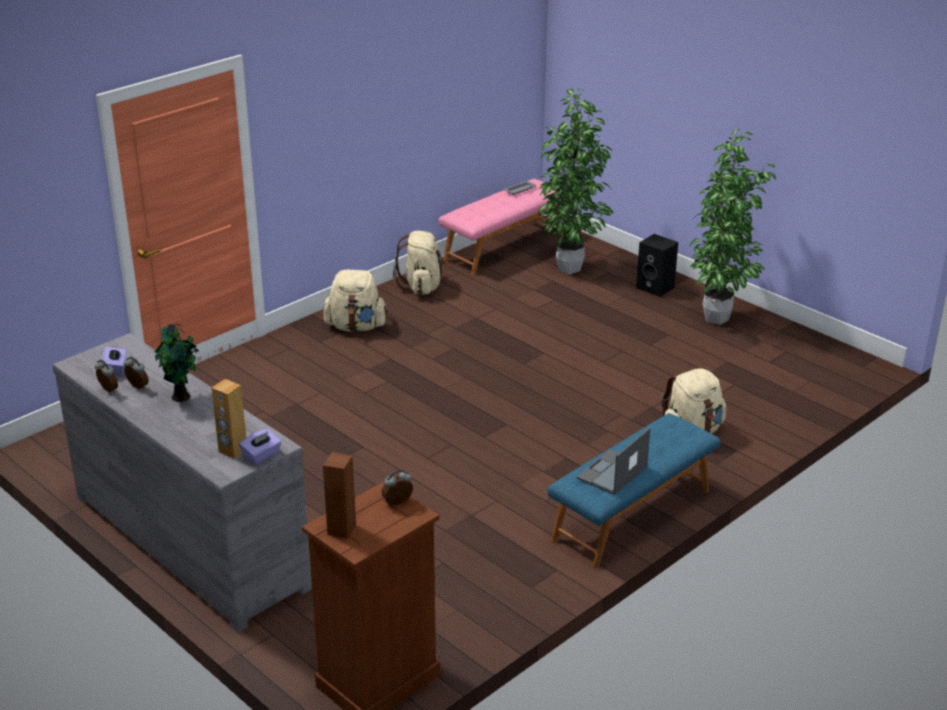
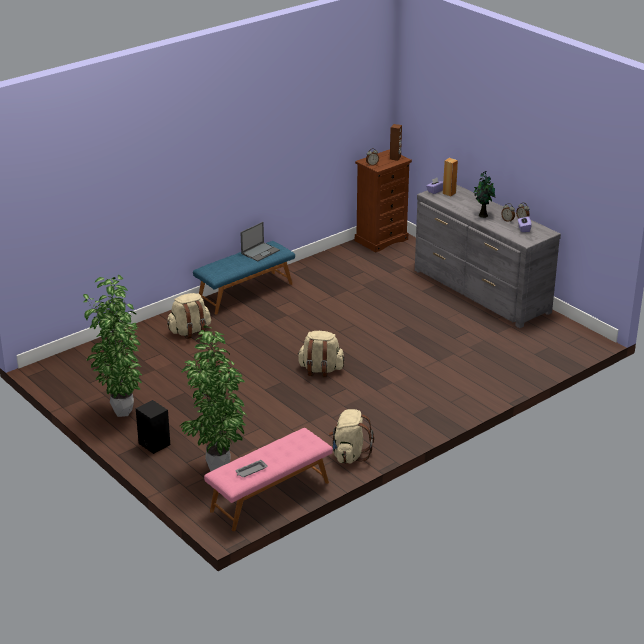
camera: 175 degrees left, 0 degrees up
beige backpack [323,270,388,332] -> beige backpack moved to [297,331,344,377]

